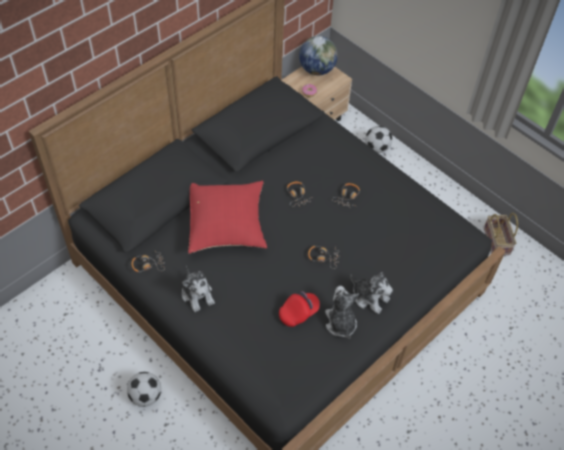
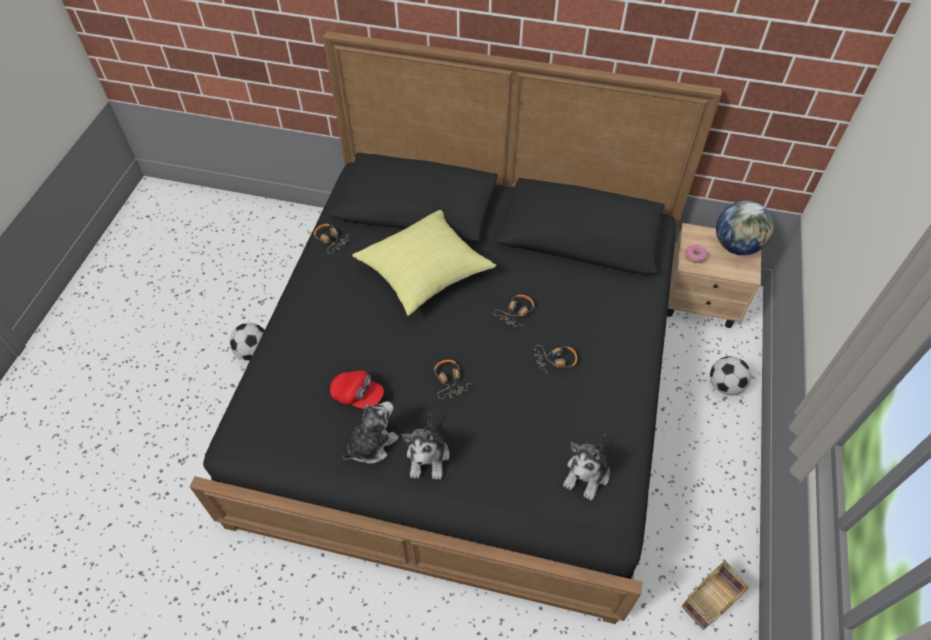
camera: 60 degrees right, 0 degrees up
plush toy [182,266,215,312] -> plush toy moved to [563,434,610,500]
red pillow [188,181,267,254] -> yellow pillow [352,210,496,316]

